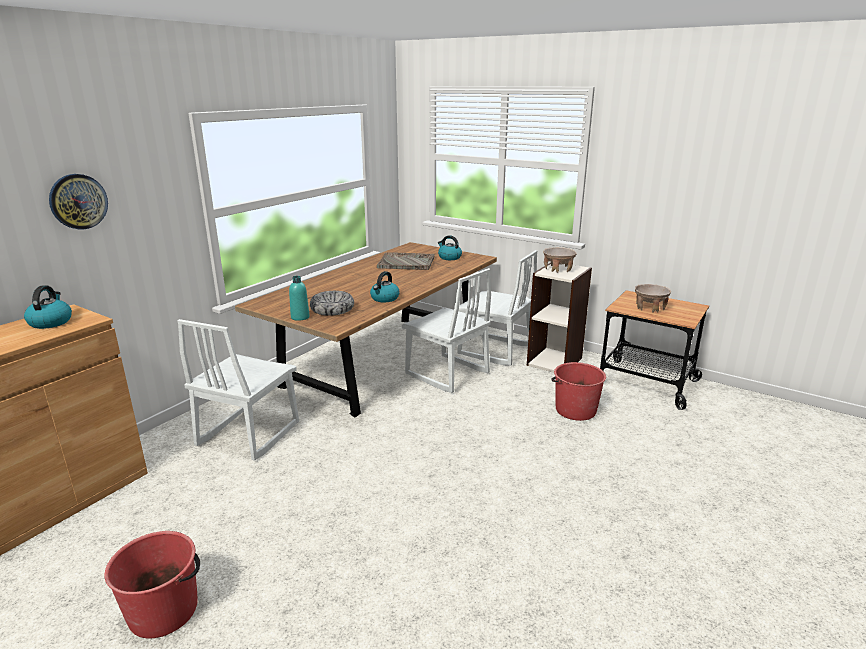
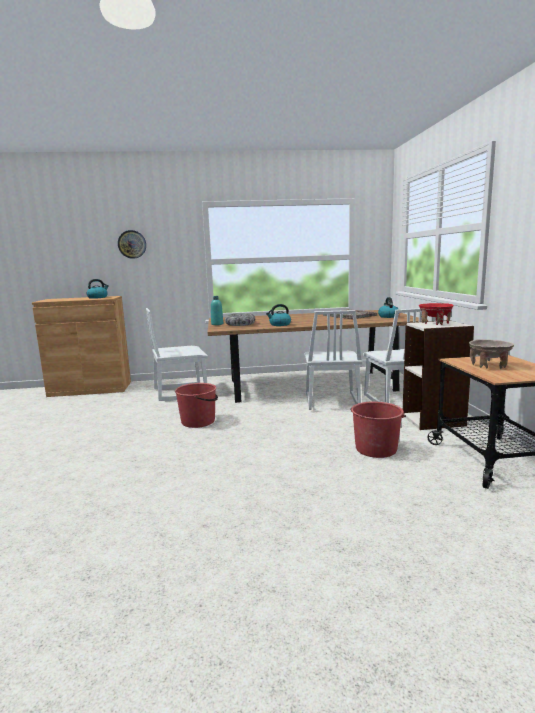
camera: 50 degrees right, 10 degrees down
red bucket [104,531,200,639] -> red bucket moved to [175,383,218,428]
beige bowl [543,247,577,273] -> red bowl [419,303,453,325]

